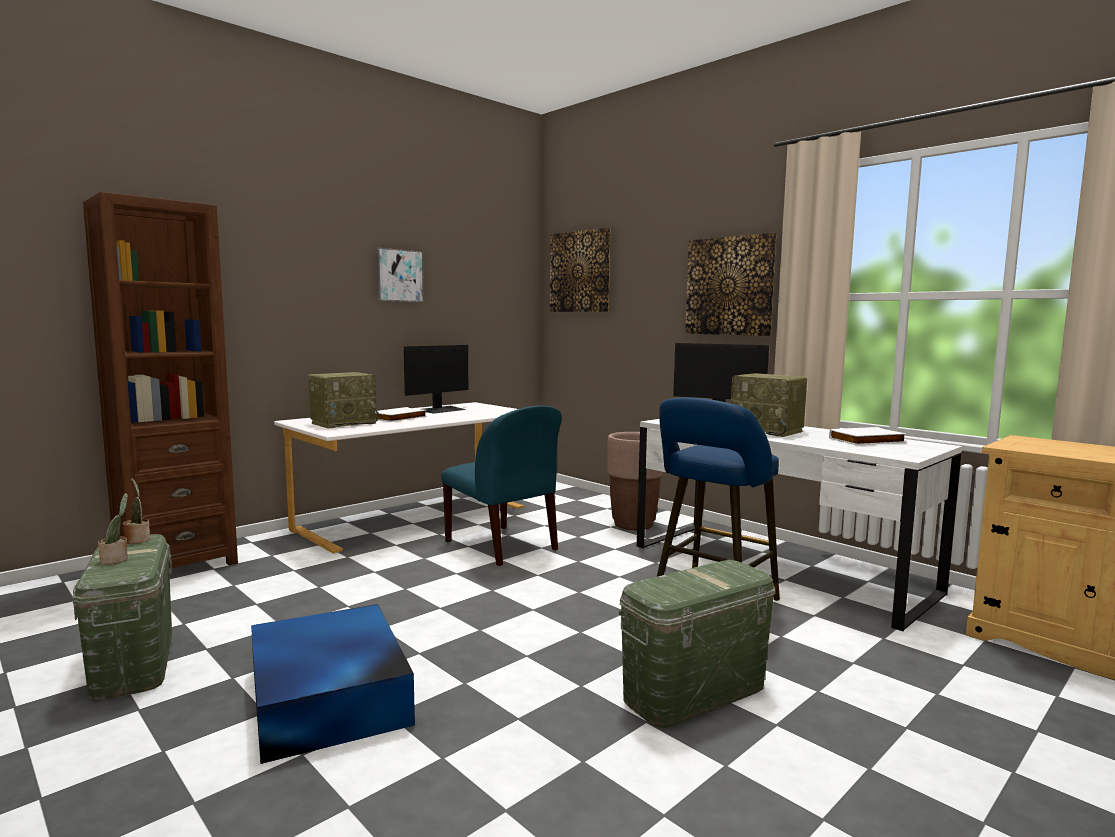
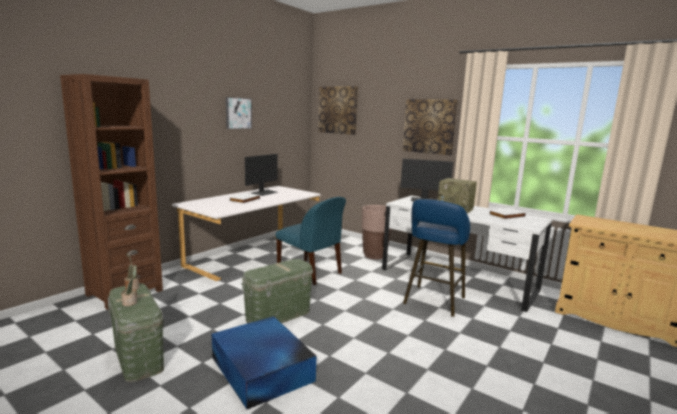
camera: 10 degrees left, 5 degrees up
radio [308,372,380,429] -> none
green storage box [619,560,775,728] -> green storage box moved to [241,259,313,323]

